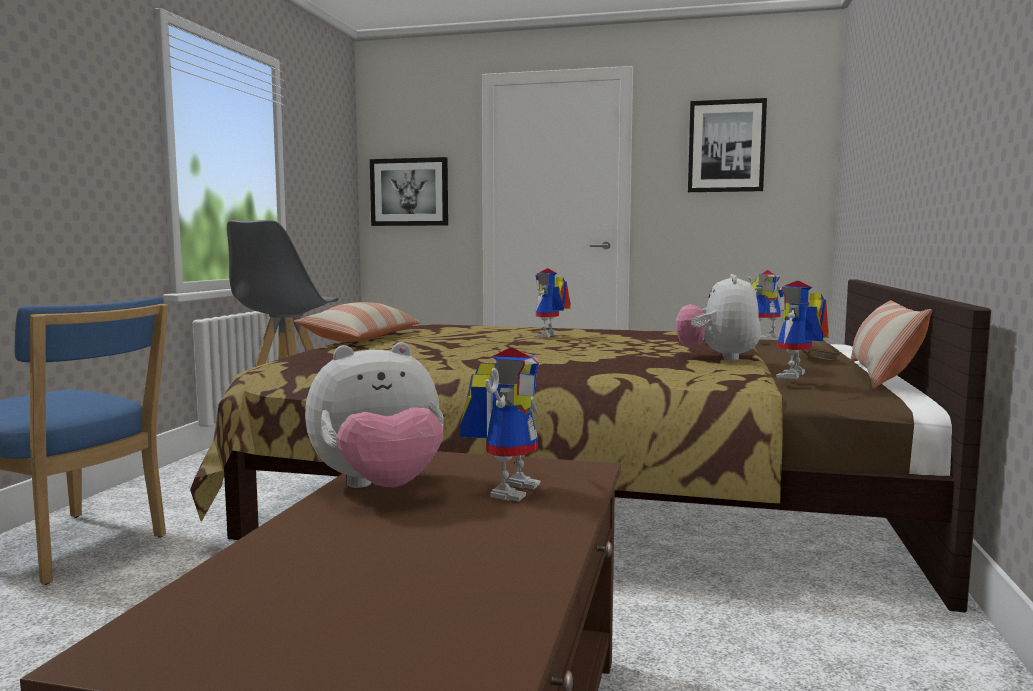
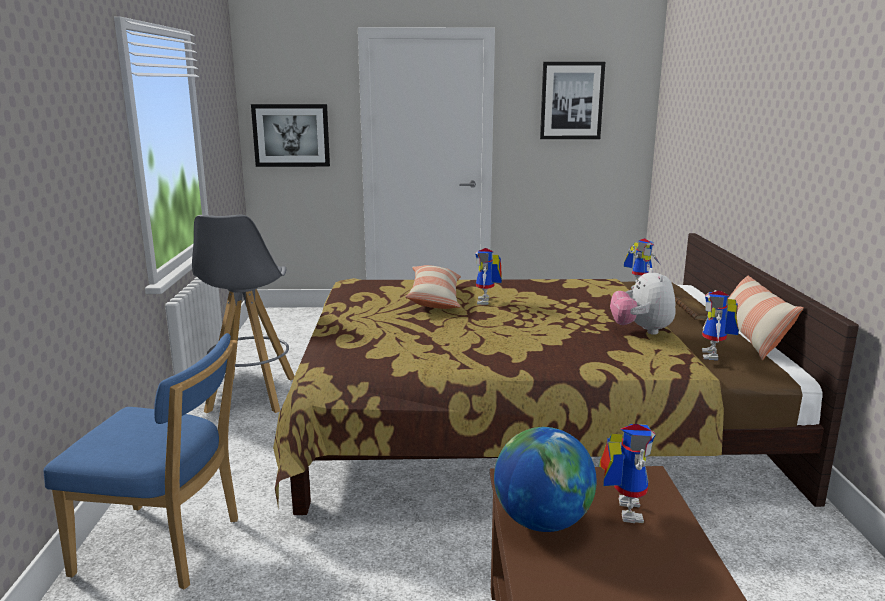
camera: 15 degrees left, 10 degrees up
pillow [294,302,421,342] -> pillow moved to [405,265,461,309]
plush toy [305,342,444,488] -> globe [494,427,597,532]

